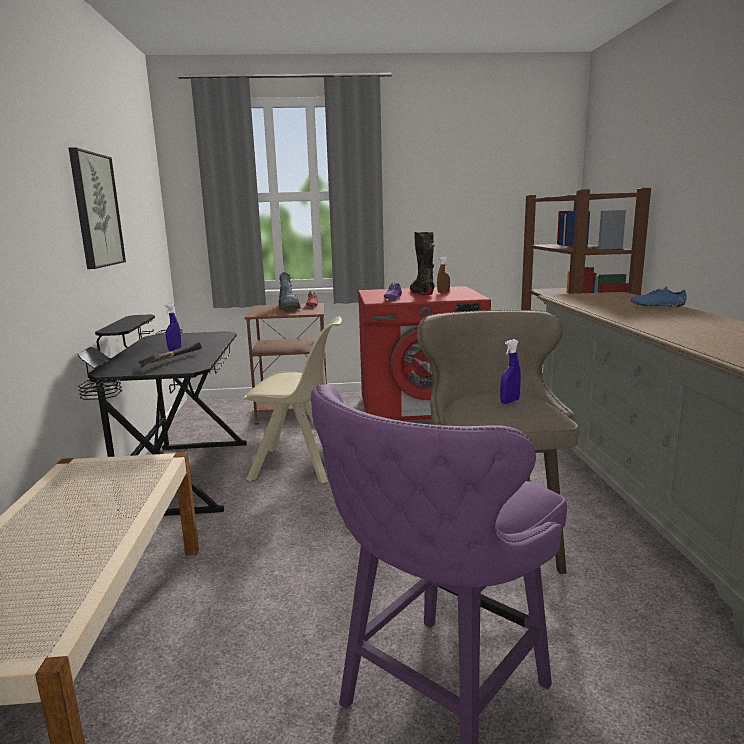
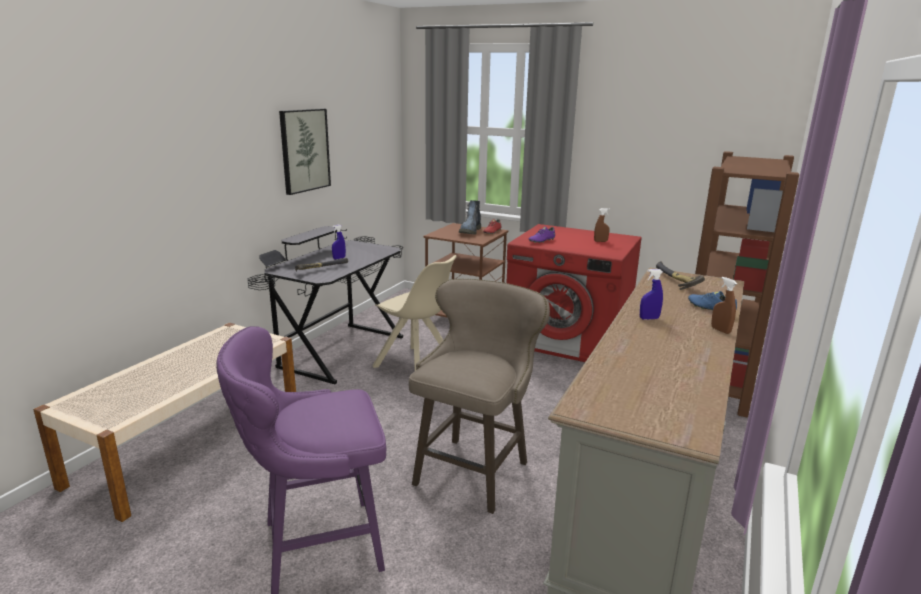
camera: 30 degrees right, 5 degrees up
black boot [410,232,435,295] -> none
blue spray bottle [500,339,521,404] -> blue spray bottle moved to [640,269,663,320]
none -> hammer [656,261,705,290]
none -> brown spray bottle [711,277,737,334]

